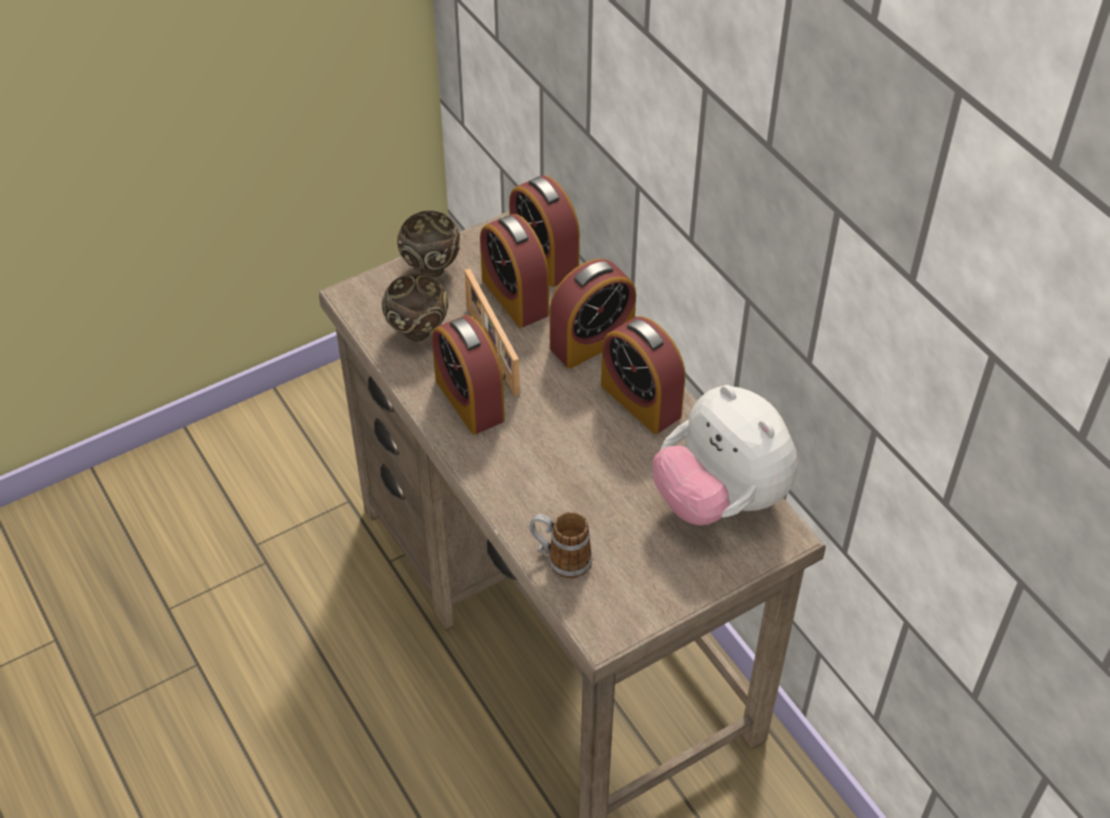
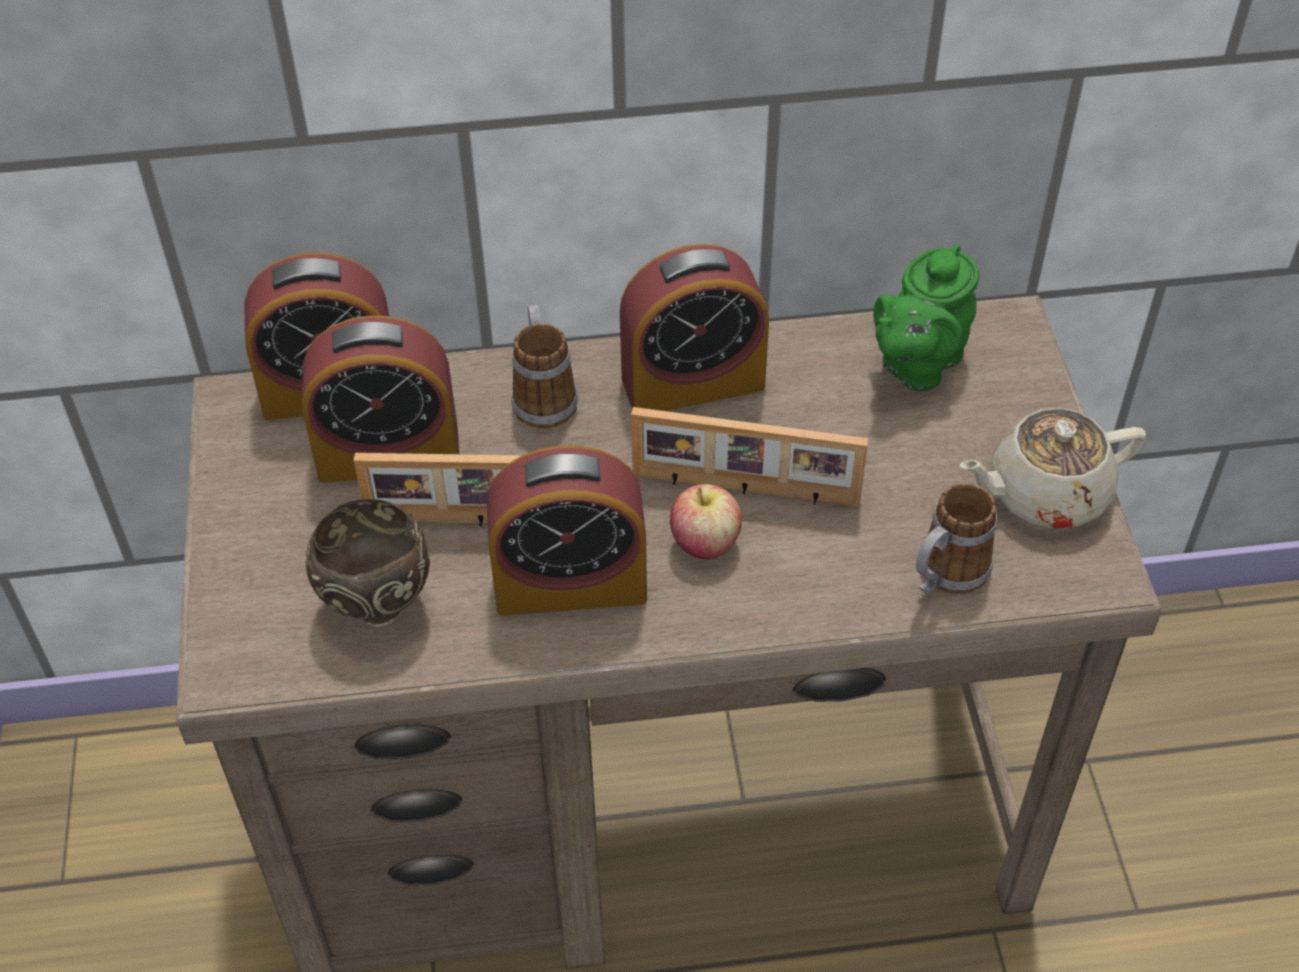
camera: 65 degrees left, 0 degrees up
brown bowl [397,211,460,277] -> none
alarm clock [550,259,636,369] -> mug [512,305,578,429]
plush toy [652,385,798,525] -> green teapot [873,244,979,391]
none -> picture frame [631,407,868,507]
none -> apple [670,484,742,560]
none -> beige teapot [959,408,1147,528]

